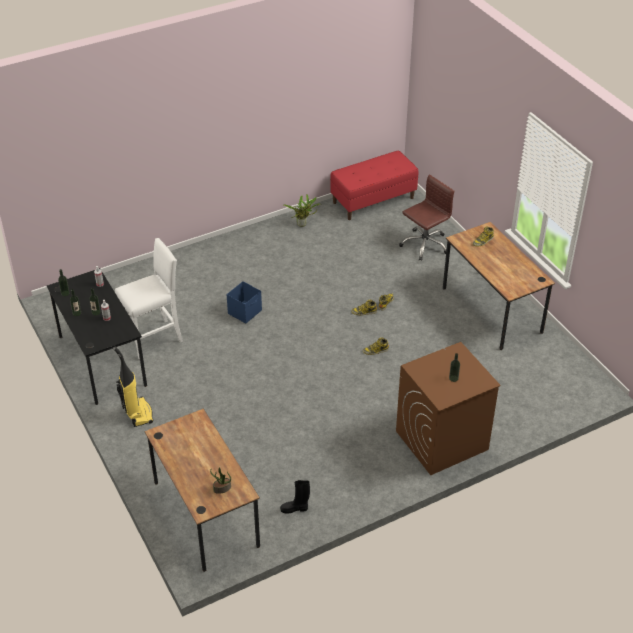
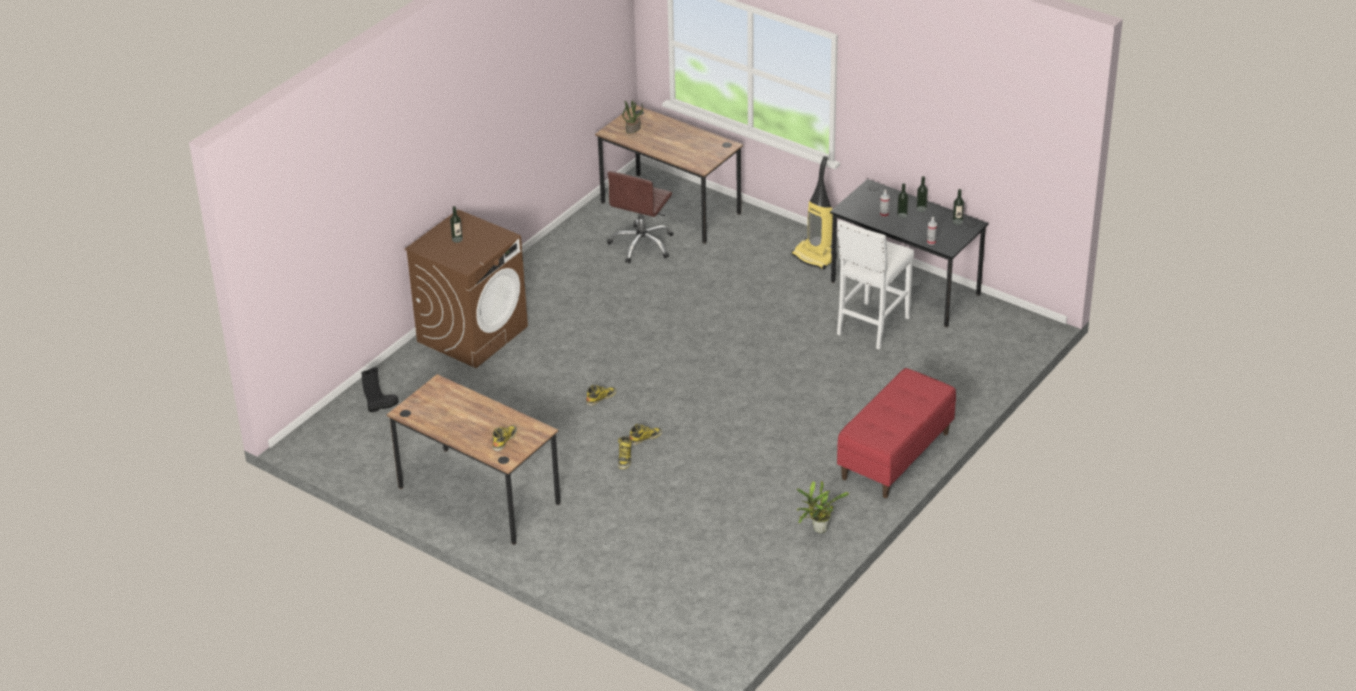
camera: 155 degrees right, 5 degrees down
blue storage box [226,281,262,323] -> none
black boot [280,480,310,513] -> black boot moved to [361,367,399,412]
red bench [330,150,418,220] -> red bench moved to [837,368,956,498]
brown office chair [399,174,454,261] -> brown office chair moved to [607,171,674,264]

